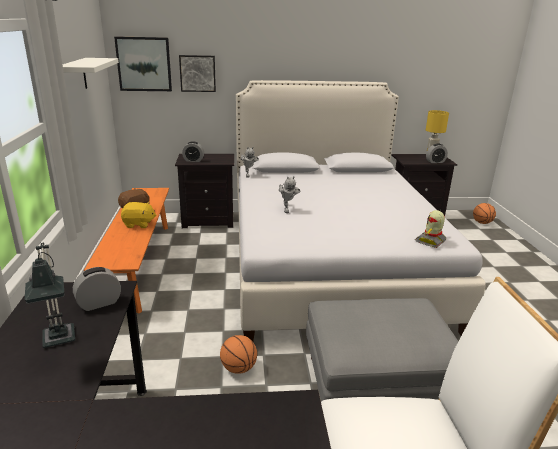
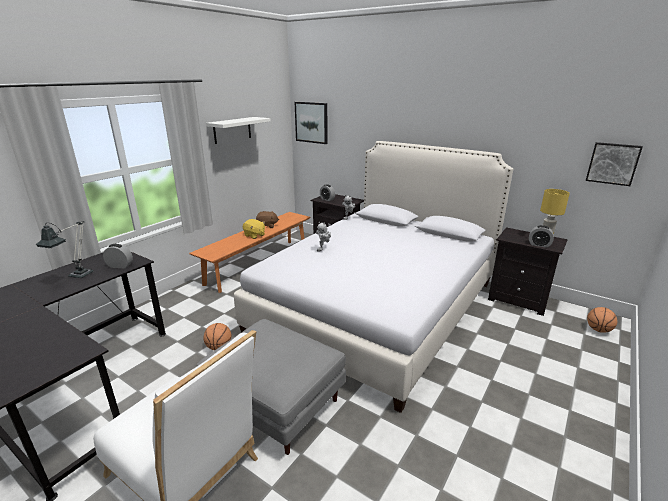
camera: 40 degrees right, 0 degrees up
picture [179,55,216,92] -> picture moved to [586,142,643,186]
toy robot [415,210,446,248] -> none

